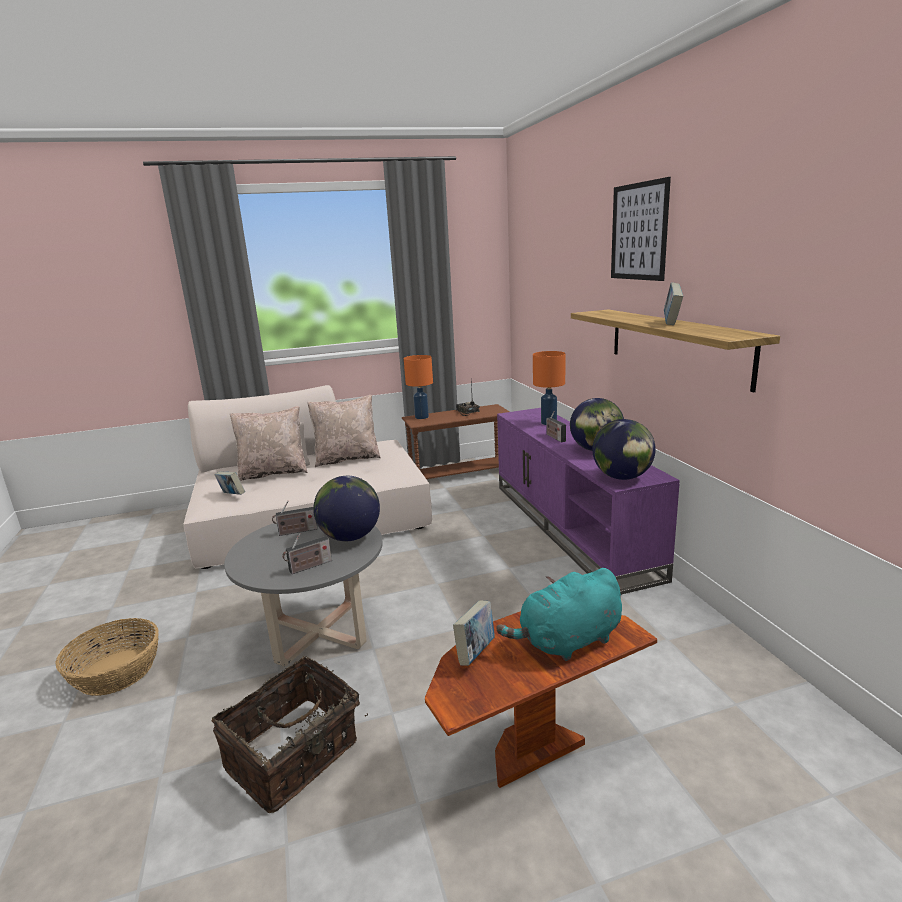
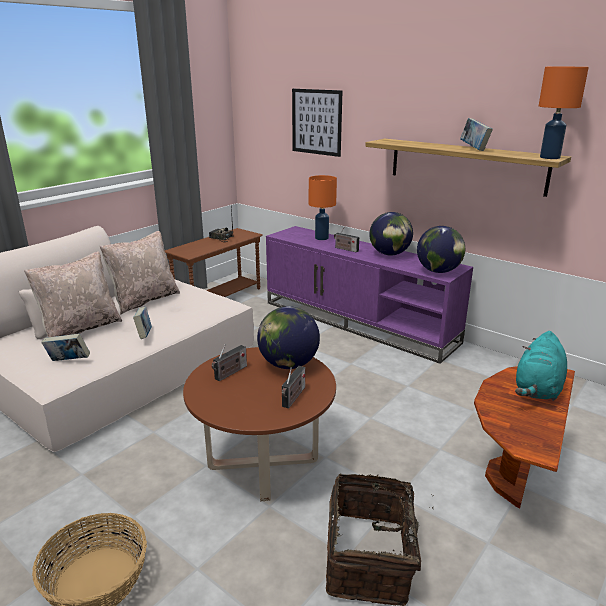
camera: 35 degrees left, 5 degrees up
grey coffee table [224,523,383,666] -> brown coffee table [183,347,336,501]
orange table lamp [404,355,433,419] -> orange table lamp moved to [539,67,589,159]
book [453,601,495,666] -> book moved to [133,307,152,339]
picture [611,177,671,281] -> picture moved to [292,89,343,157]

